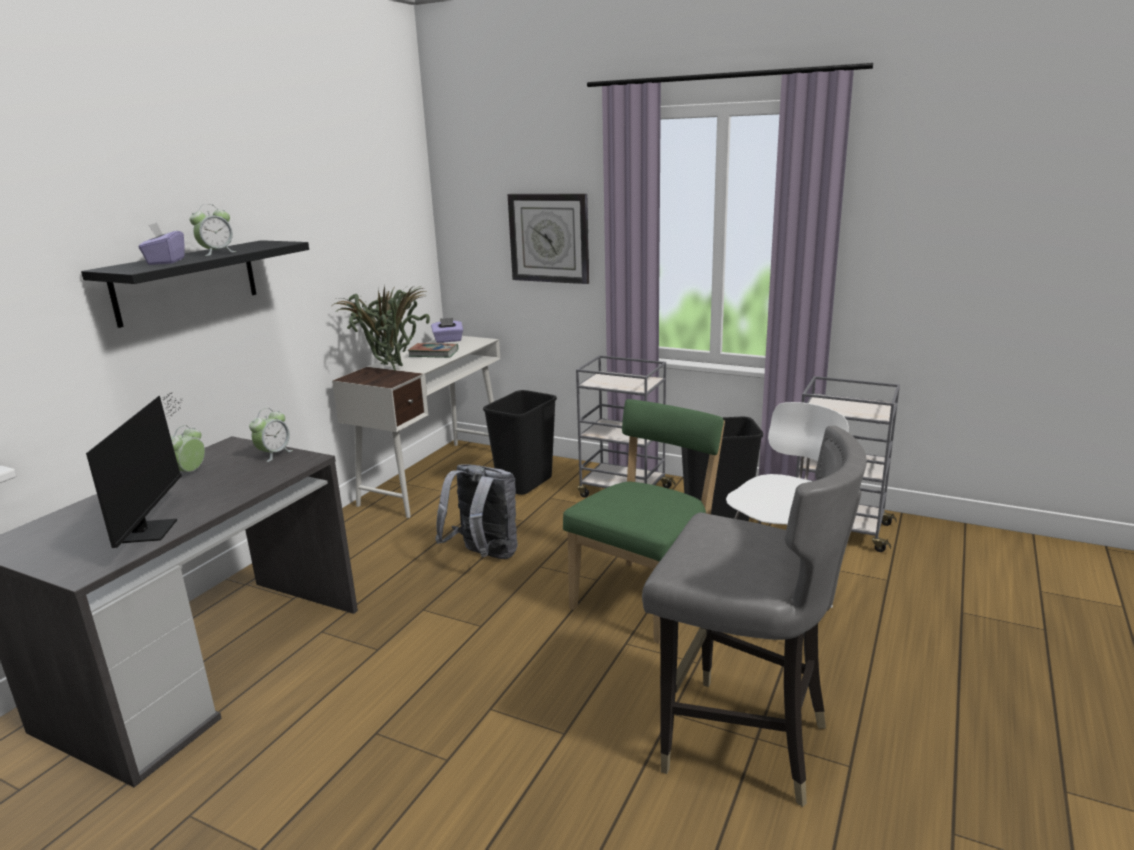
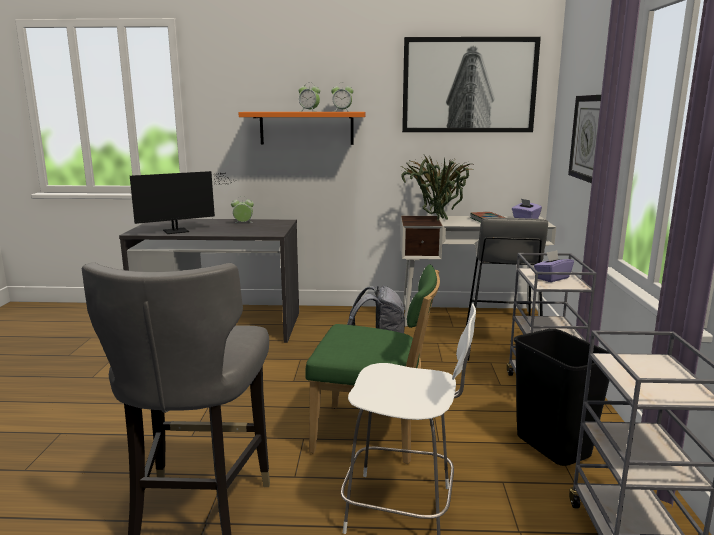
camera: 65 degrees right, 5 degrees down
black shelf [81,240,309,328] -> orange shelf [238,112,365,145]
purple tissue box [138,222,185,265] -> purple tissue box moved to [534,250,574,282]
alarm clock [249,408,293,462] -> alarm clock moved to [331,83,353,112]
black trash can [483,390,557,495] -> grey stool [466,218,548,361]
none -> picture [402,37,541,132]

